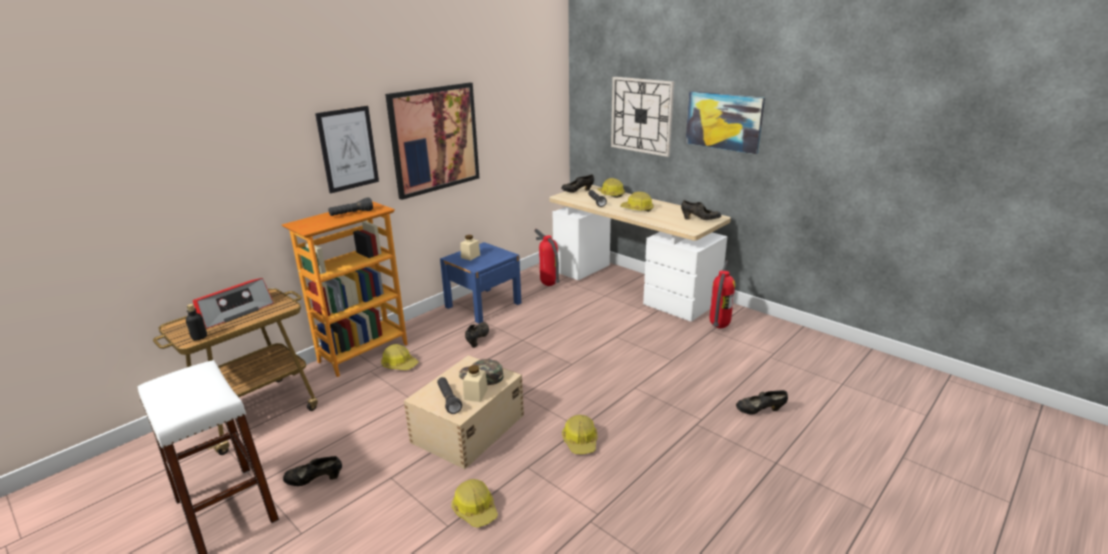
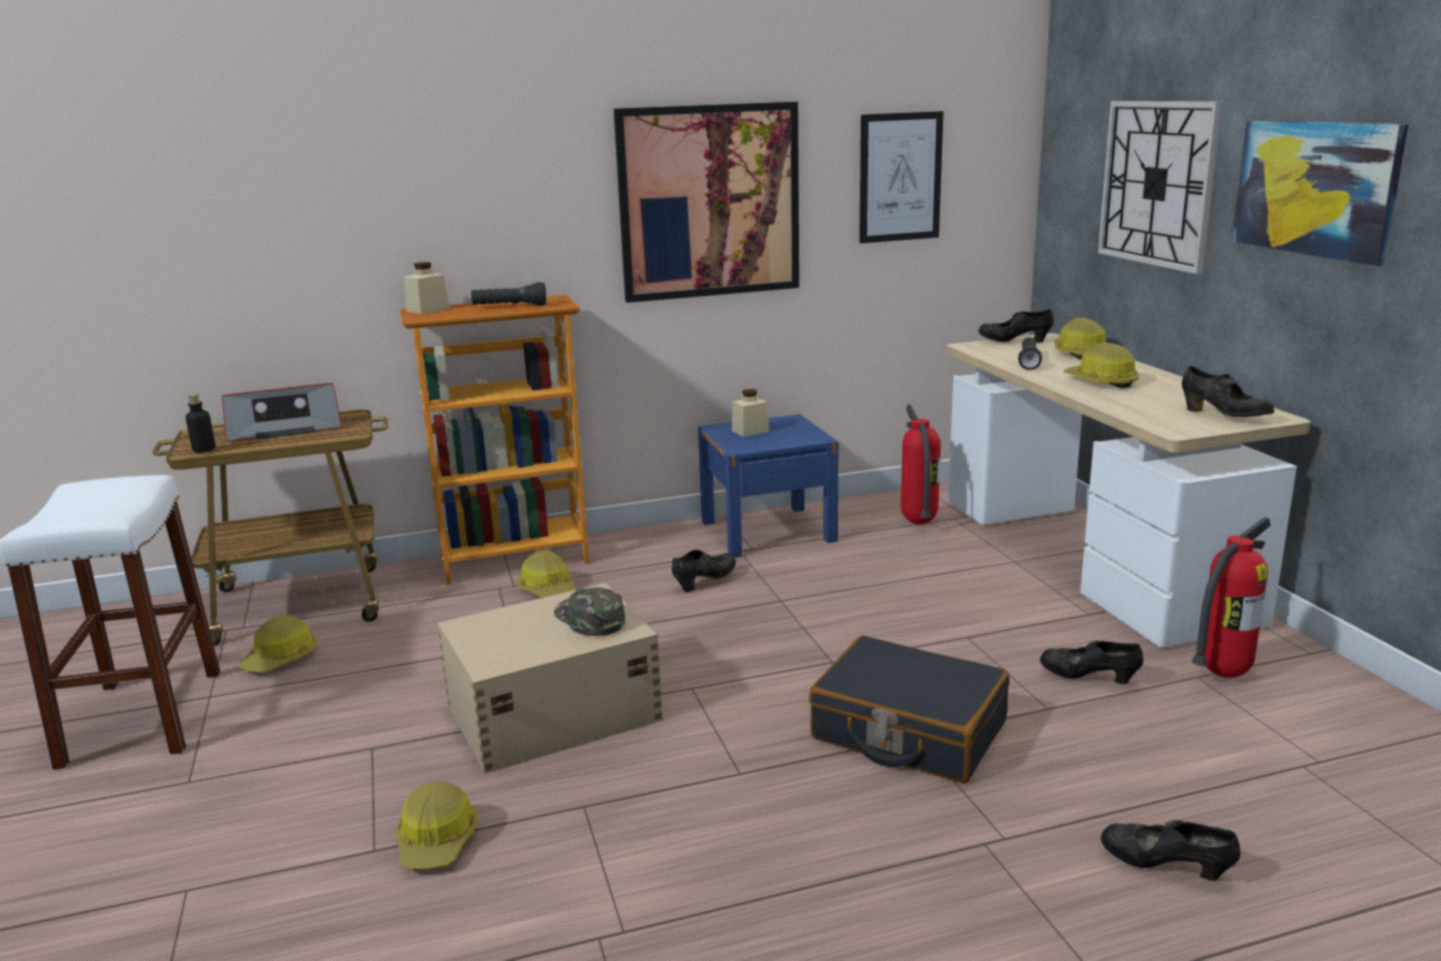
camera: 30 degrees right, 5 degrees down
black shoe [283,456,342,486] -> black shoe moved to [1040,641,1143,684]
picture [315,106,379,194] -> picture moved to [859,111,943,243]
black flashlight [437,377,462,414] -> none
beige jar [463,365,488,402] -> beige jar moved to [404,262,450,314]
hard hat [562,415,598,454] -> hard hat moved to [239,615,316,673]
none -> black suitcase [809,635,1010,783]

